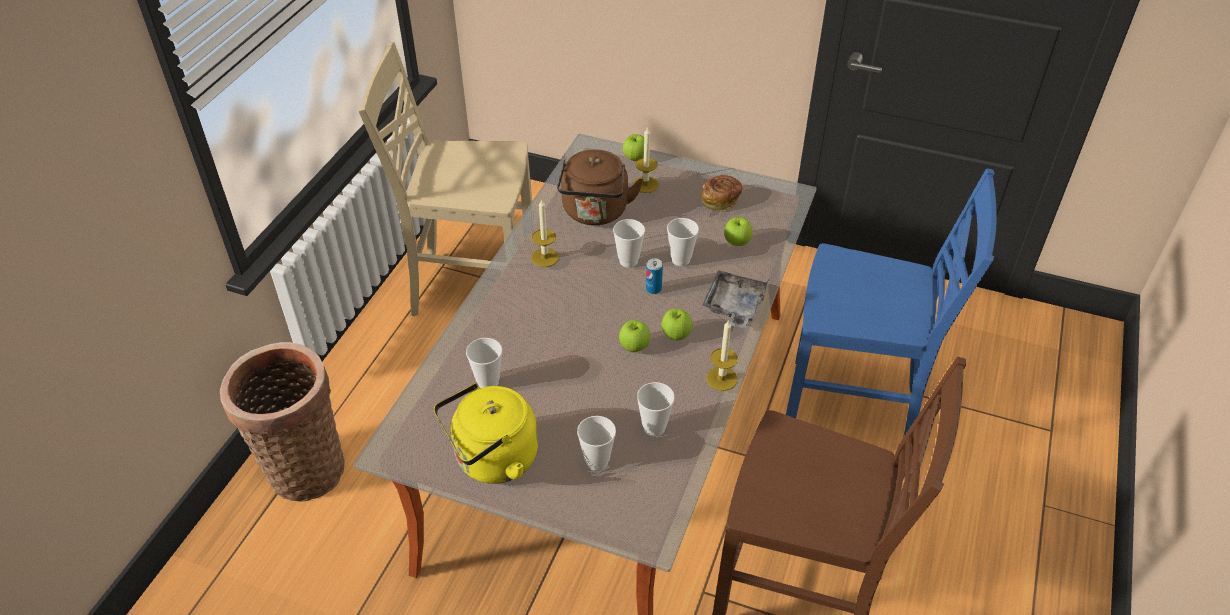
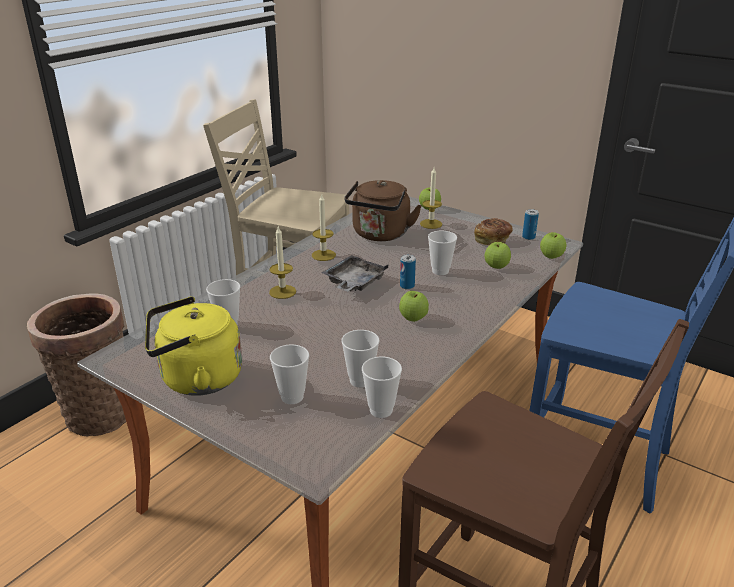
camera: 15 degrees right, 15 degrees down
cup [613,219,645,268] -> cup moved to [362,357,402,418]
apple [619,320,651,352] -> apple moved to [540,232,566,259]
grey tray [702,270,768,329] -> grey tray moved to [321,255,389,291]
candle [706,319,738,391] -> candle moved to [269,227,296,299]
none -> can [522,209,539,240]

